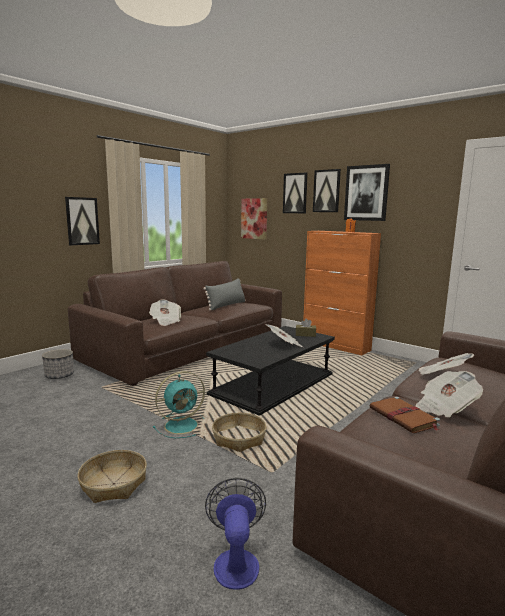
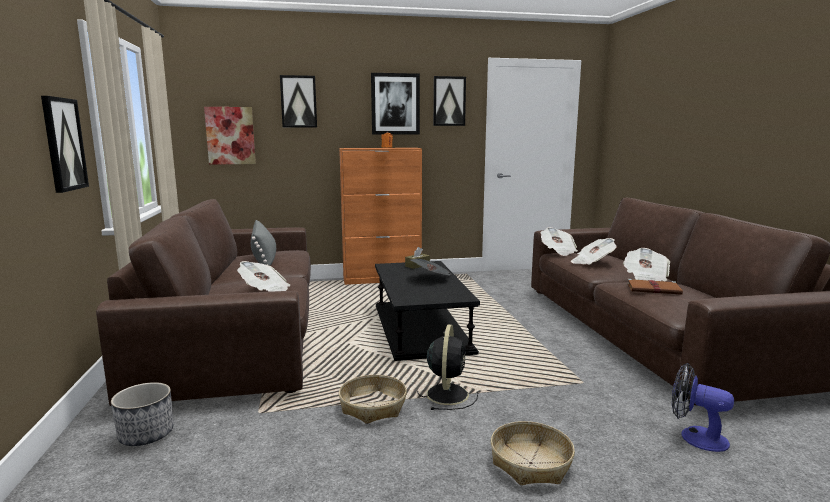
camera: 50 degrees left, 0 degrees up
turquoise fan [153,371,205,438] -> black fan [417,325,478,410]
basket [212,413,266,452] -> basket moved to [339,375,407,424]
picture [313,169,341,212] -> picture moved to [433,76,466,126]
none -> newspaper [541,227,578,256]

